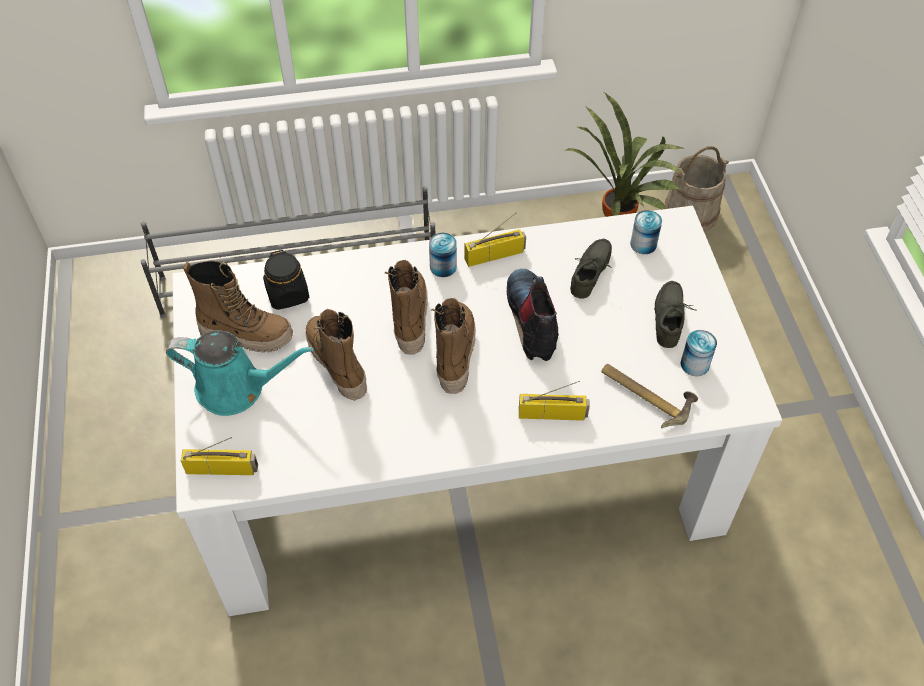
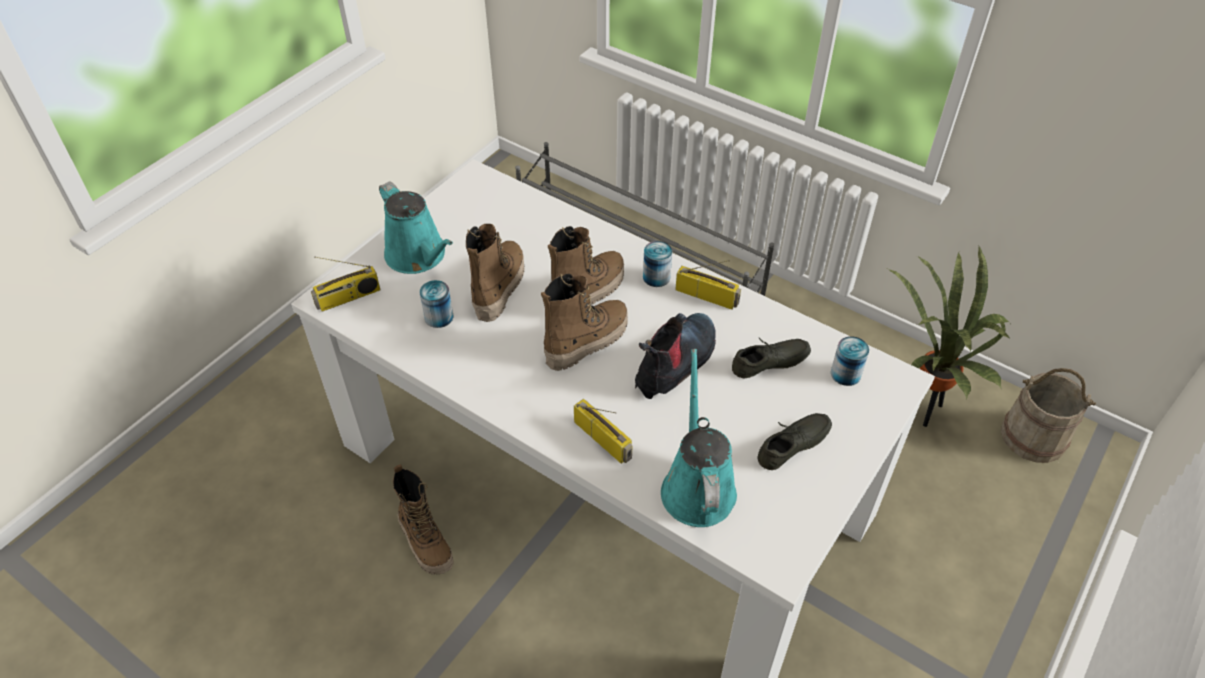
camera: 45 degrees right, 5 degrees down
radio [180,437,258,475] -> radio turned 105 degrees clockwise [311,256,380,312]
boot [183,261,293,353] -> boot moved to [393,464,453,575]
black jar [263,250,309,310] -> none
hammer [602,364,698,428] -> turquoise watering can [661,349,737,527]
can [681,330,717,376] -> can moved to [420,280,453,328]

